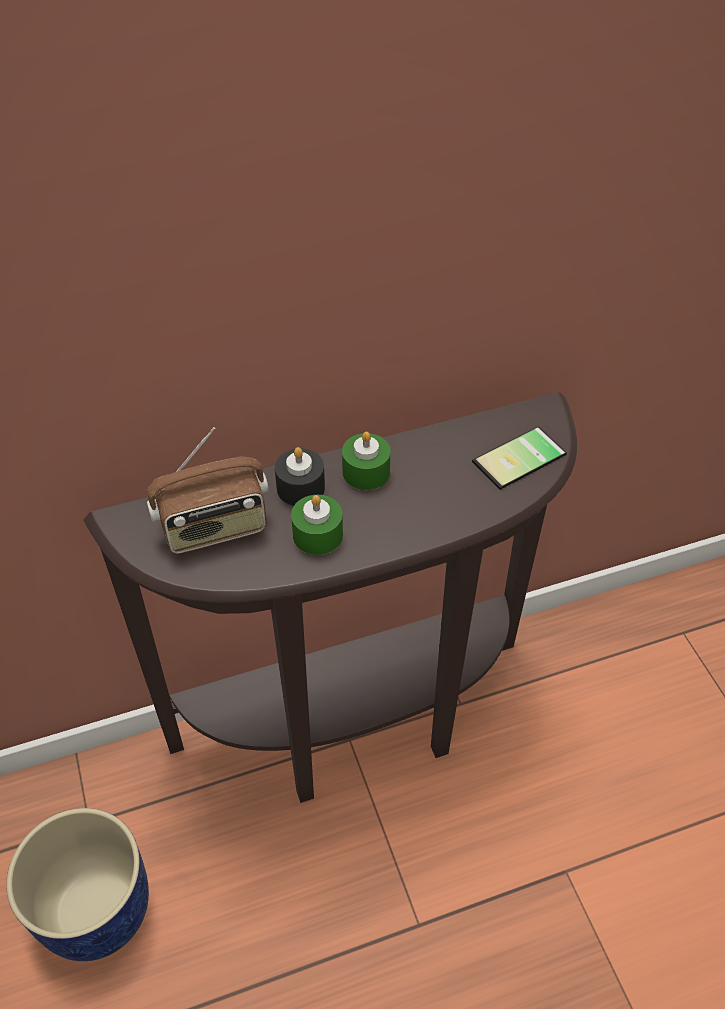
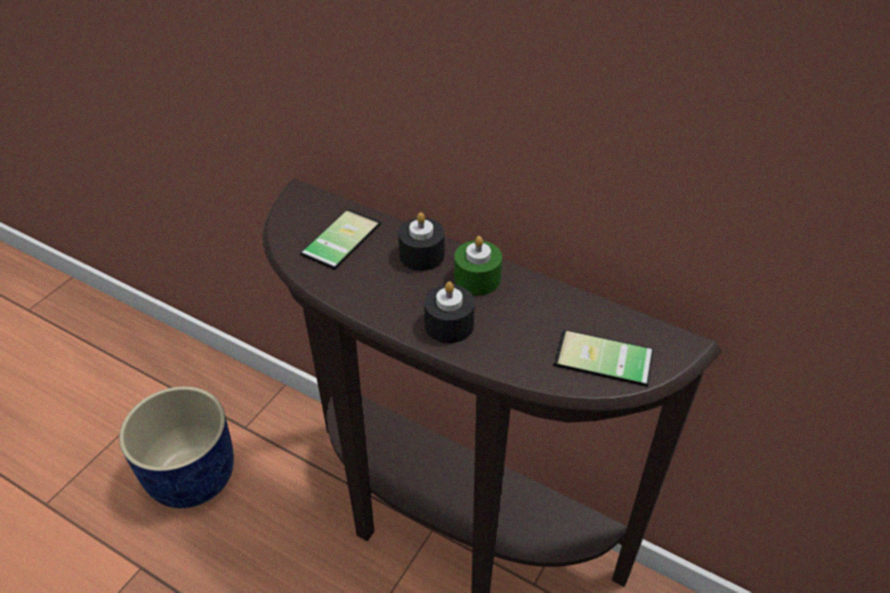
camera: 50 degrees right, 5 degrees down
radio [147,427,269,554] -> phone [300,209,381,270]
green candle [291,495,343,555] -> none
none -> black candle [424,281,475,343]

